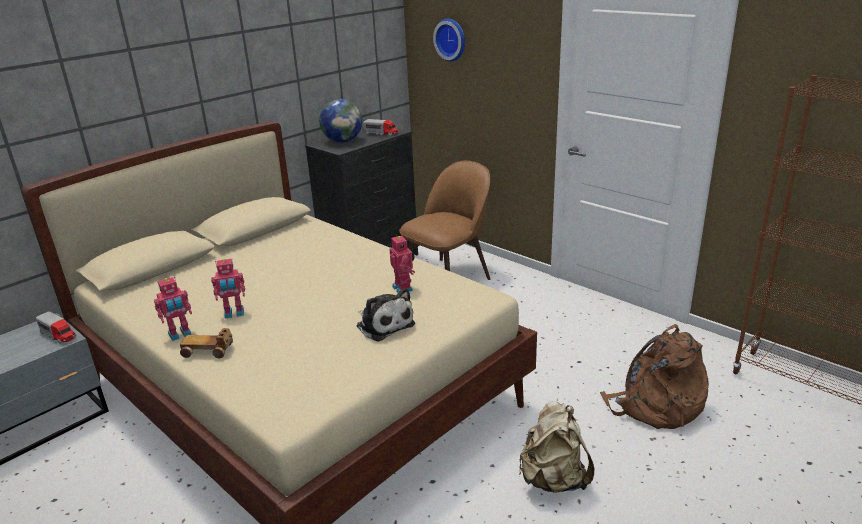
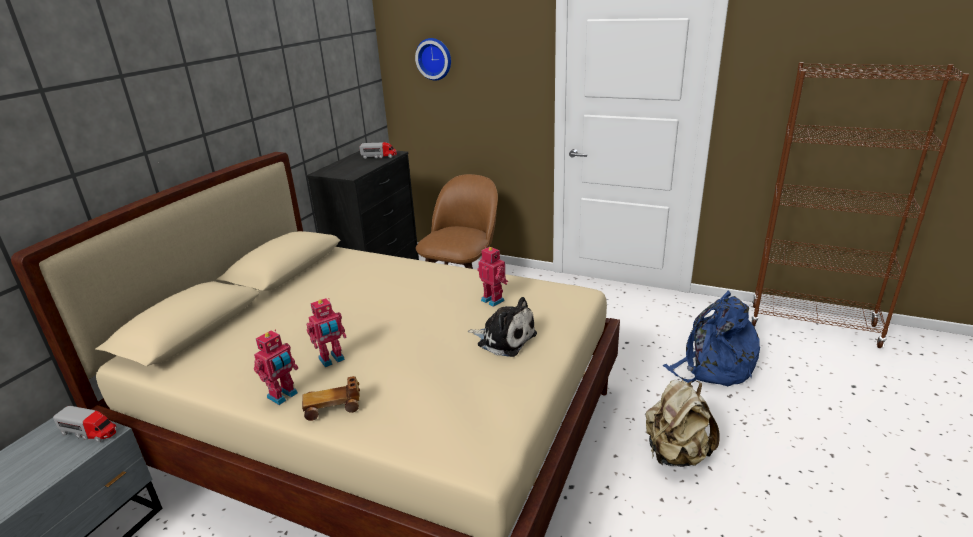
camera: 20 degrees left, 0 degrees up
globe [319,99,362,143] -> none
brown backpack [600,324,709,429] -> blue backpack [663,291,760,386]

